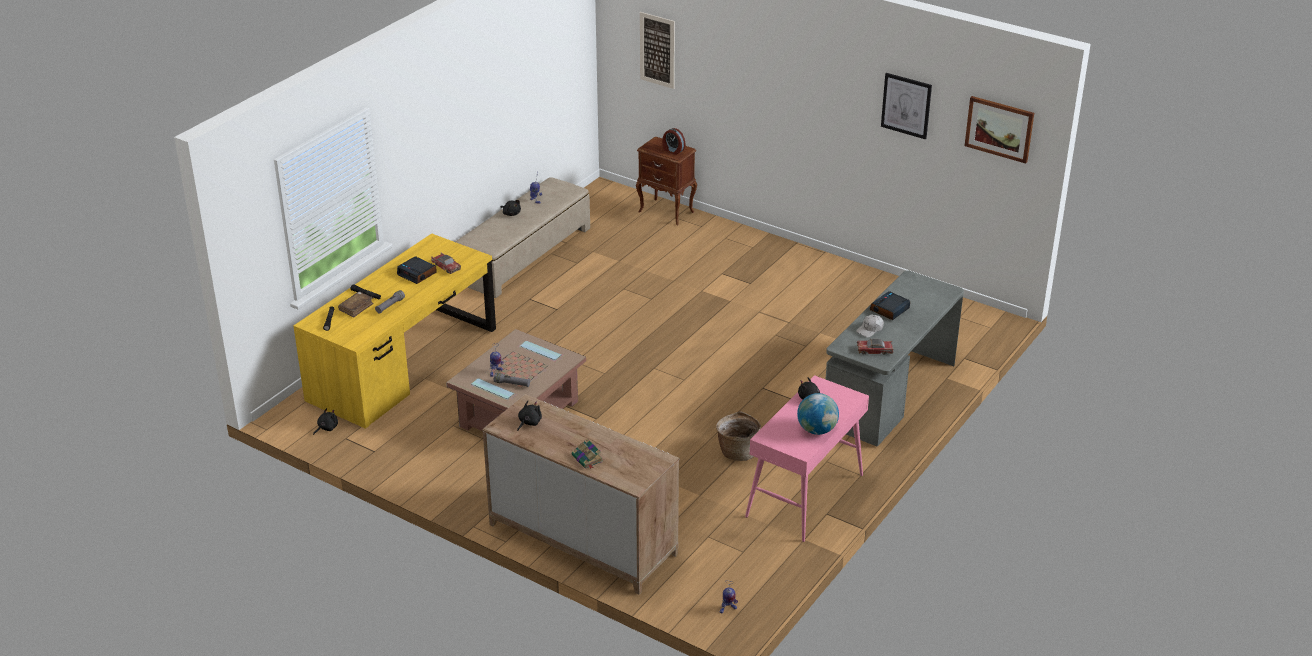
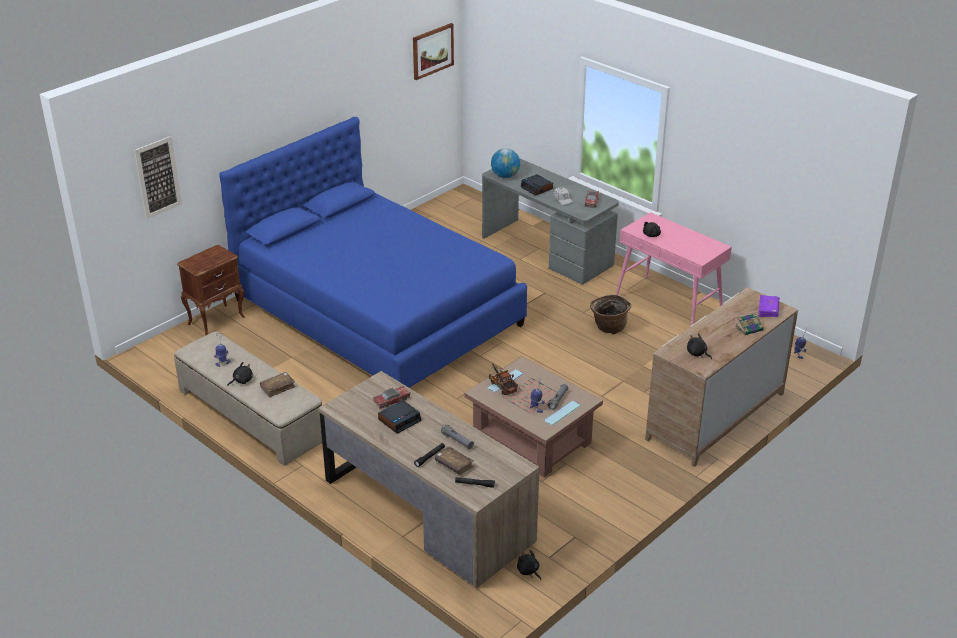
camera: 80 degrees left, 0 degrees up
yellow desk [294,233,496,429] -> brown desk [318,371,539,588]
alarm clock [662,128,685,155] -> none
globe [797,393,839,435] -> globe moved to [491,148,520,178]
picture [881,73,932,139] -> none
none -> blue bed [219,117,527,388]
none -> brown book [260,372,295,398]
none -> toy truck [489,363,518,395]
none -> purple book [758,295,780,317]

